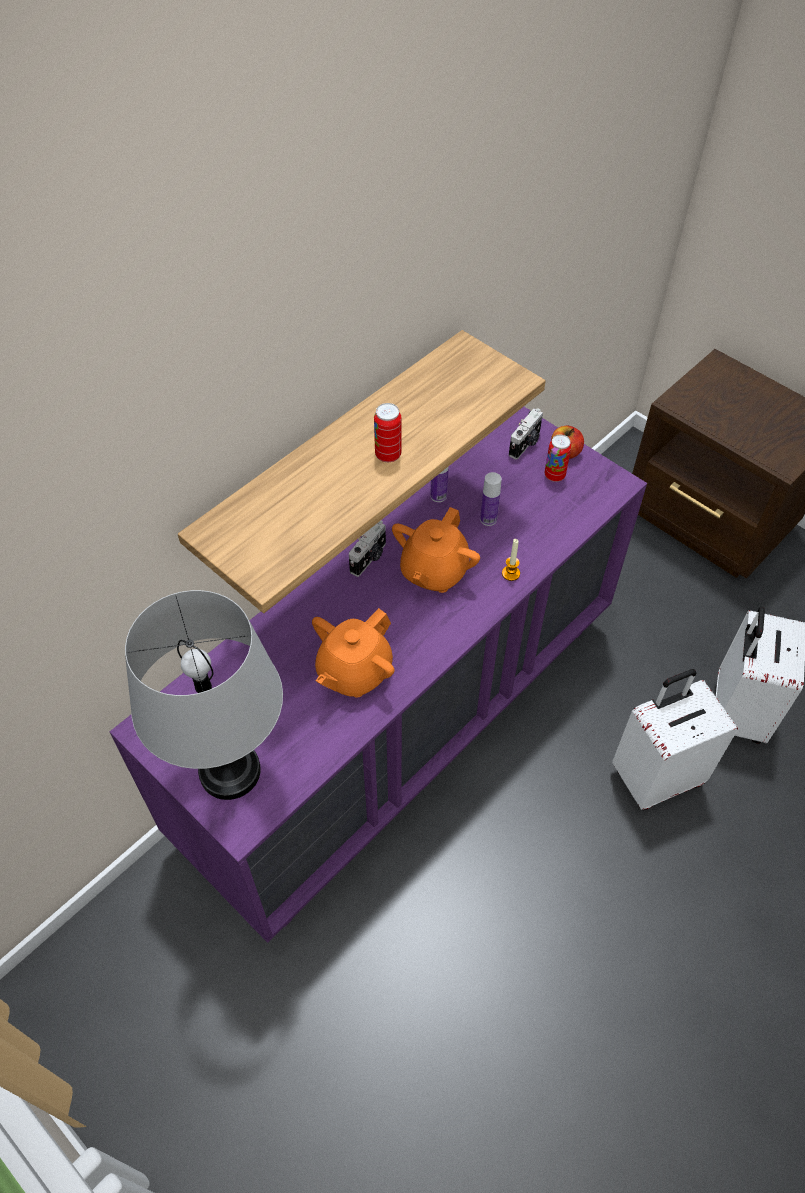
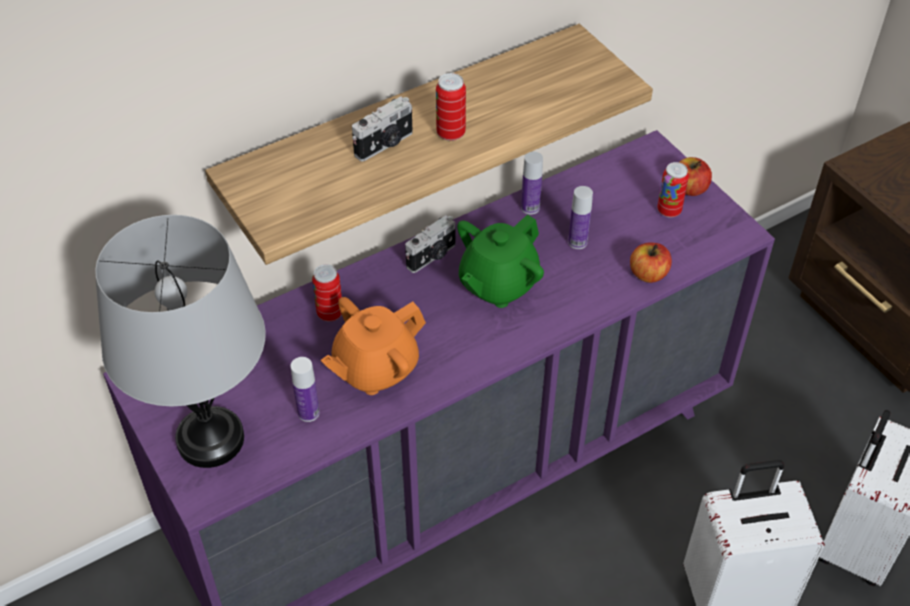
camera: 15 degrees right, 5 degrees down
orange teapot [392,507,480,593] -> green teapot [457,214,544,308]
candle [502,539,520,581] -> none
camera [509,409,543,460] -> camera moved to [352,96,413,161]
none -> bottle [291,357,320,422]
none -> can [312,264,342,321]
none -> apple [630,242,672,283]

